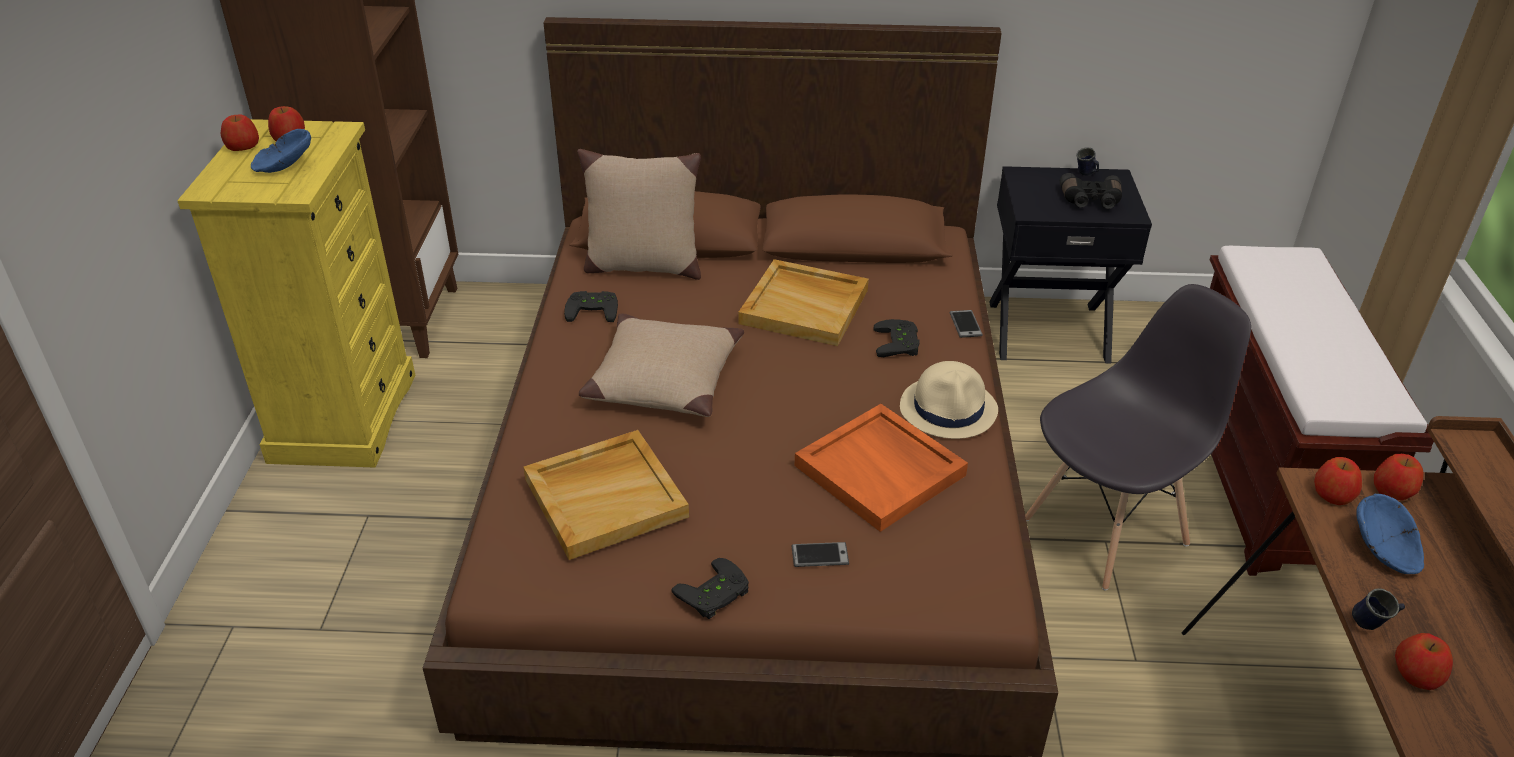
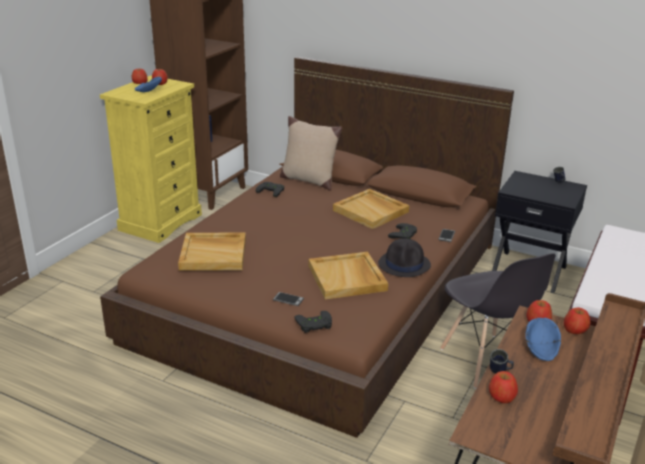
camera: 25 degrees right, 10 degrees down
beige pillow [579,313,744,417] -> none
black game controller [672,558,749,619] -> black game controller moved to [294,311,332,333]
orange tray [795,404,968,532] -> beige tray [309,252,388,300]
beige hat [900,361,998,439] -> black hat [378,238,431,277]
grey chair [1025,284,1251,590] -> grey chair turned 75 degrees clockwise [440,253,555,389]
black binoculars [1060,173,1122,209] -> none

